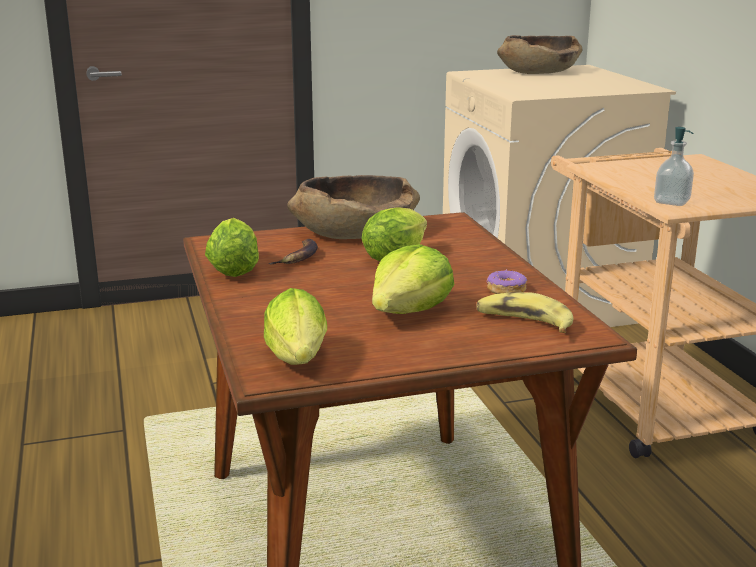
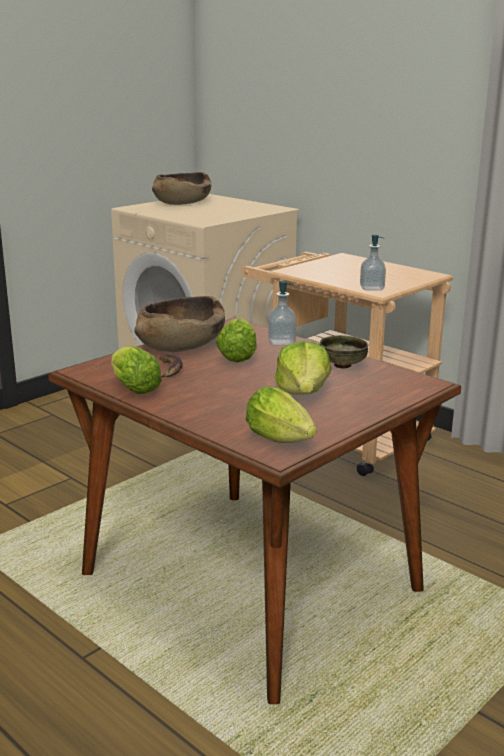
camera: 30 degrees left, 0 degrees up
banana [476,292,573,333] -> none
donut [486,269,527,294] -> bowl [320,335,368,368]
none -> soap dispenser [268,281,296,345]

